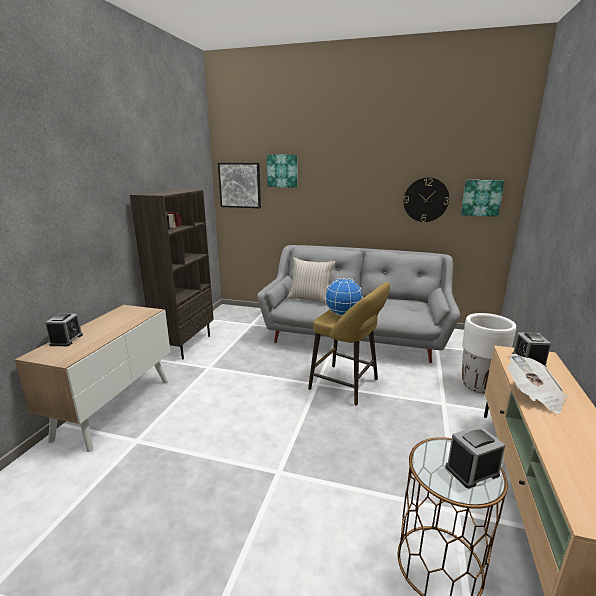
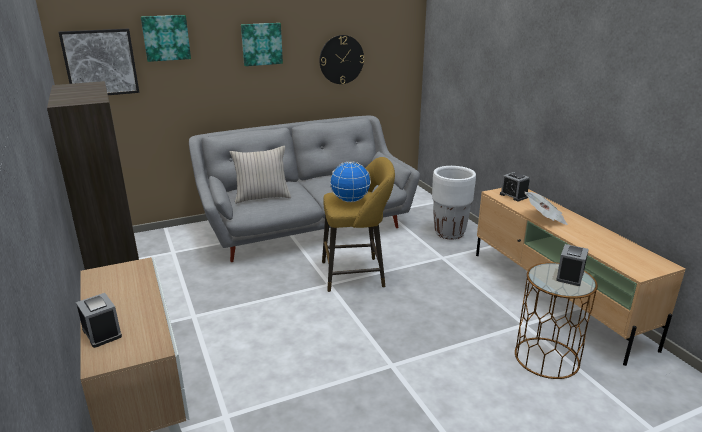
camera: 40 degrees left, 5 degrees up
picture [461,180,504,217] -> picture moved to [241,23,283,66]

